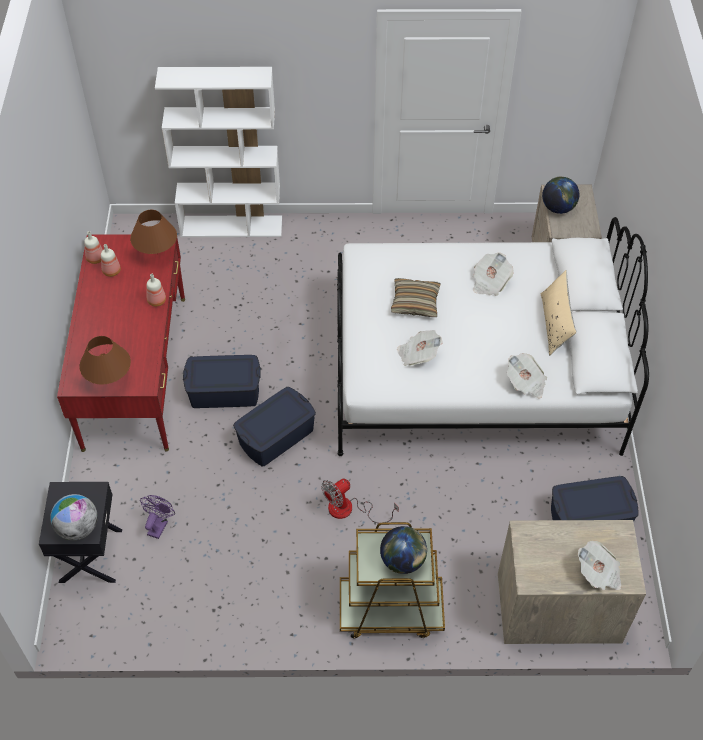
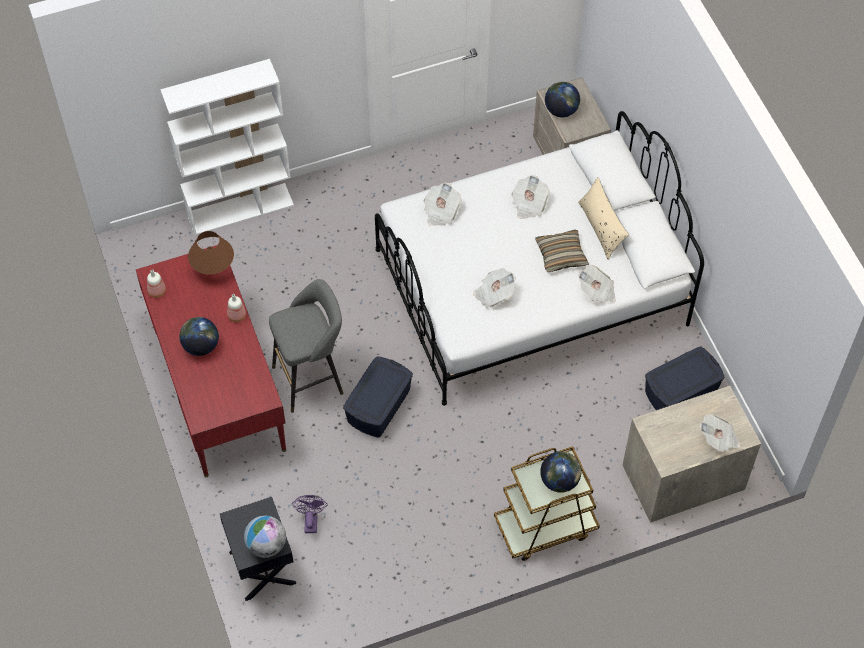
camera: 20 degrees left, 5 degrees up
brown table lamp [80,336,131,384] -> none
bottle [101,244,121,277] -> none
blue storage box [183,355,261,408] -> grey stool [269,279,343,413]
fan [321,478,399,523] -> none
pillow [391,278,441,317] -> pillow moved to [535,229,589,272]
none -> globe [179,317,219,356]
none -> newspaper [424,183,462,226]

